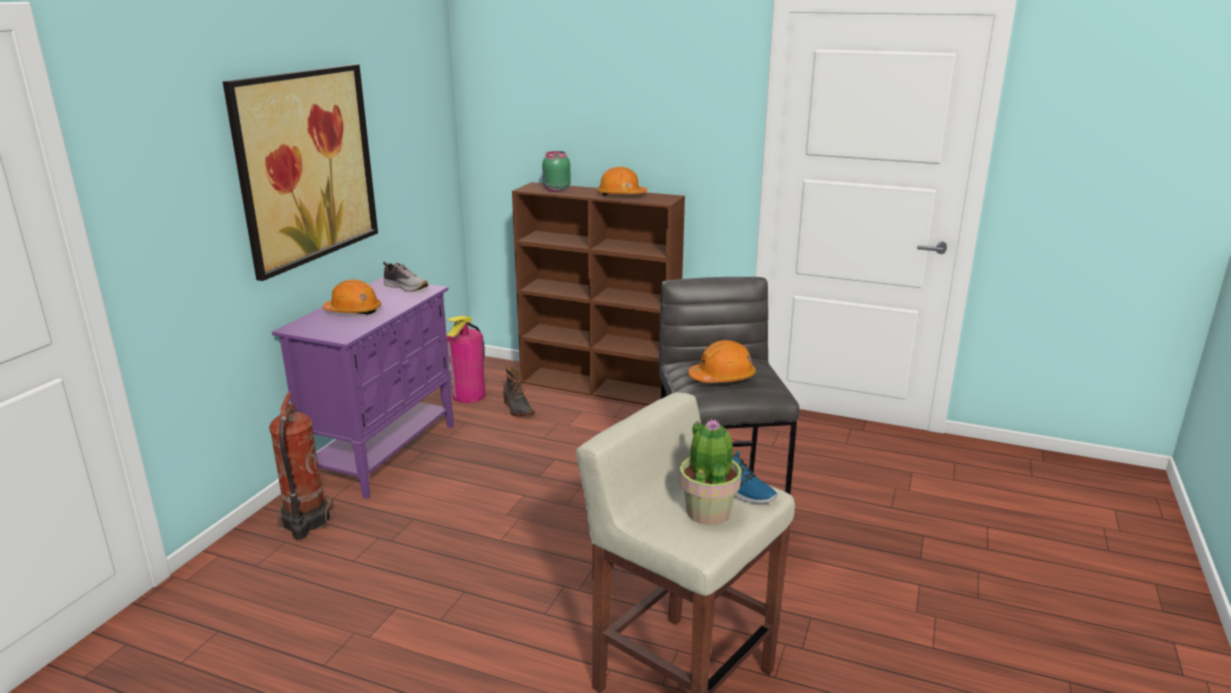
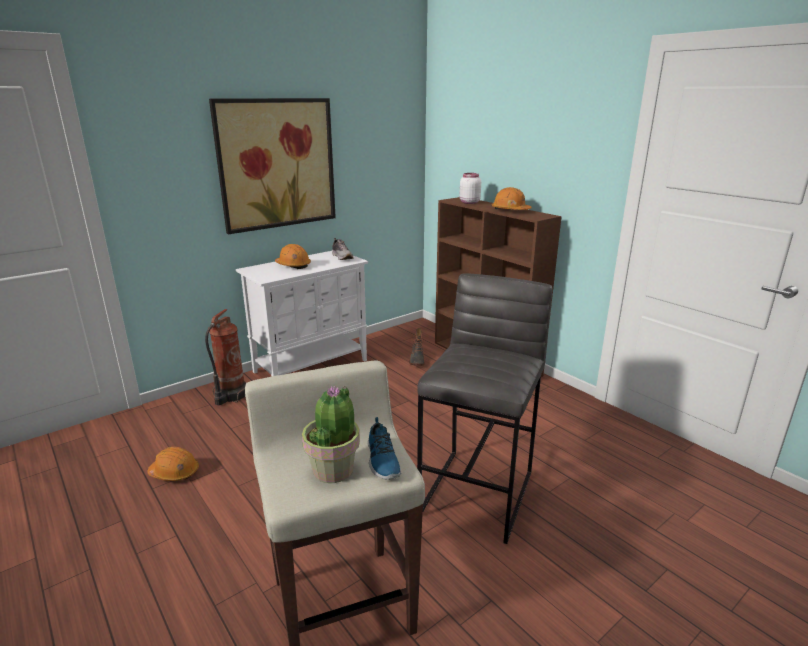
camera: 30 degrees right, 0 degrees up
purple cabinet [272,278,454,499] -> white cabinet [236,251,368,376]
fire extinguisher [446,316,486,403] -> none
green jar [542,151,571,192] -> white jar [459,173,481,204]
orange hard hat [688,340,756,383] -> orange hard hat moved to [147,447,199,481]

